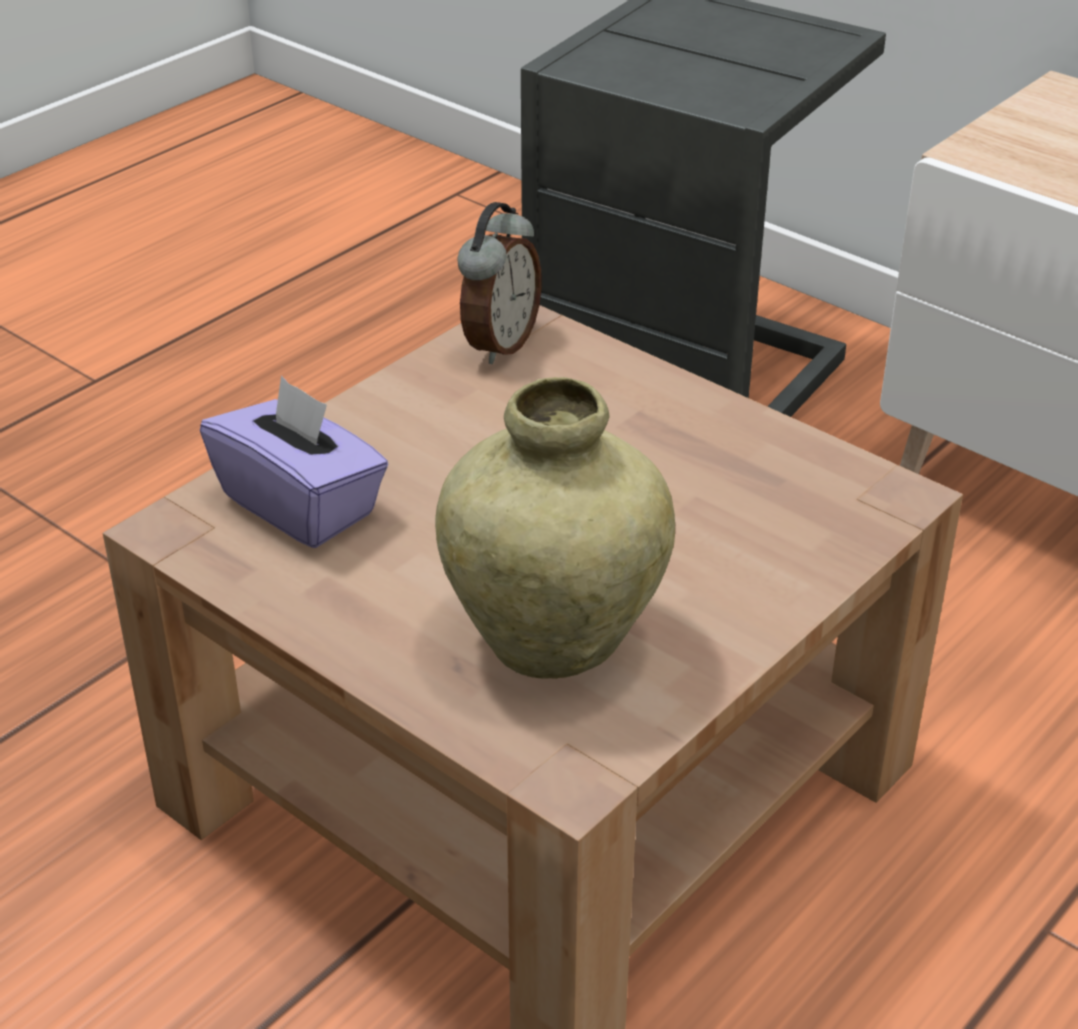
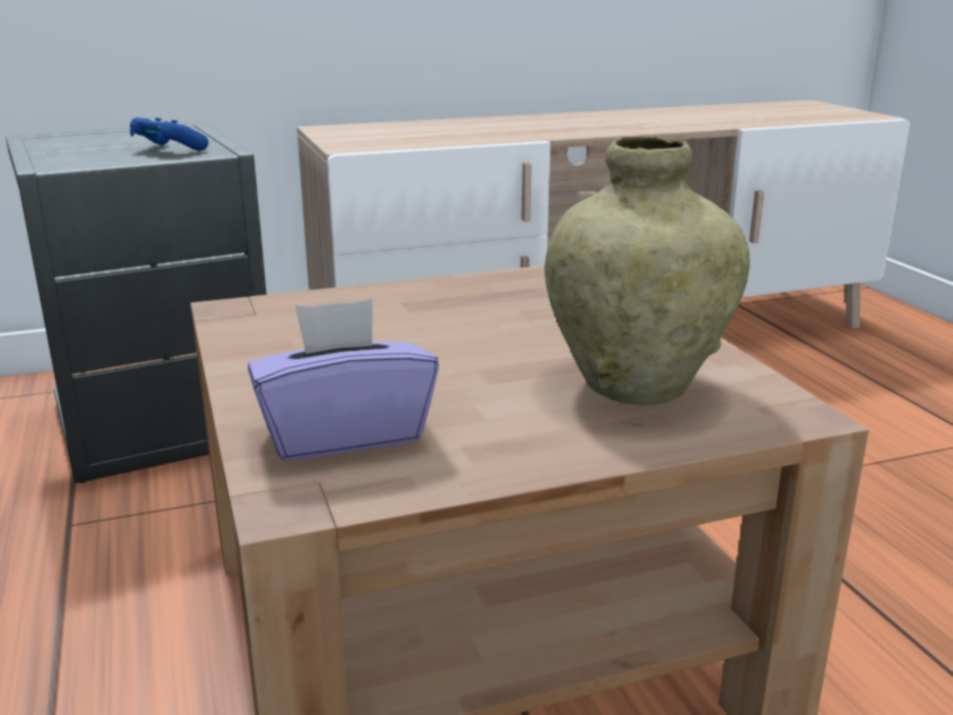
camera: 60 degrees left, 15 degrees down
alarm clock [457,202,542,364] -> none
none -> blue game controller [130,117,208,151]

